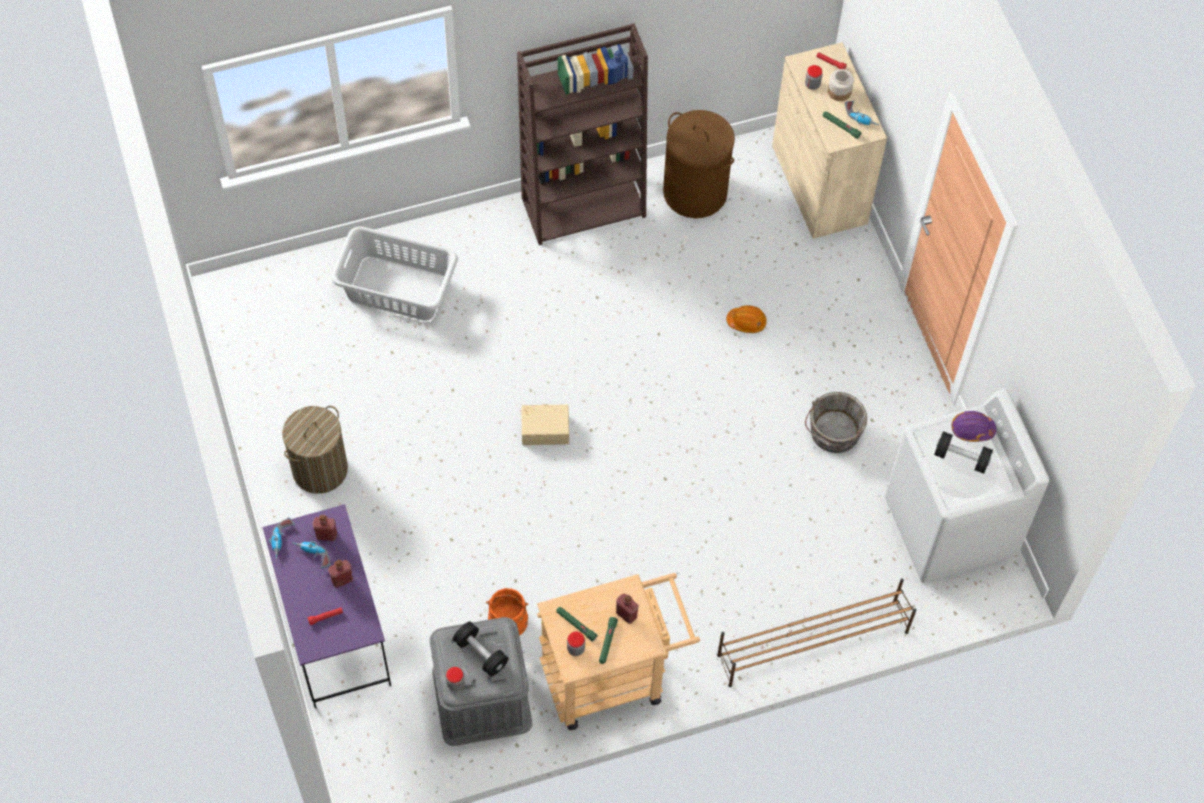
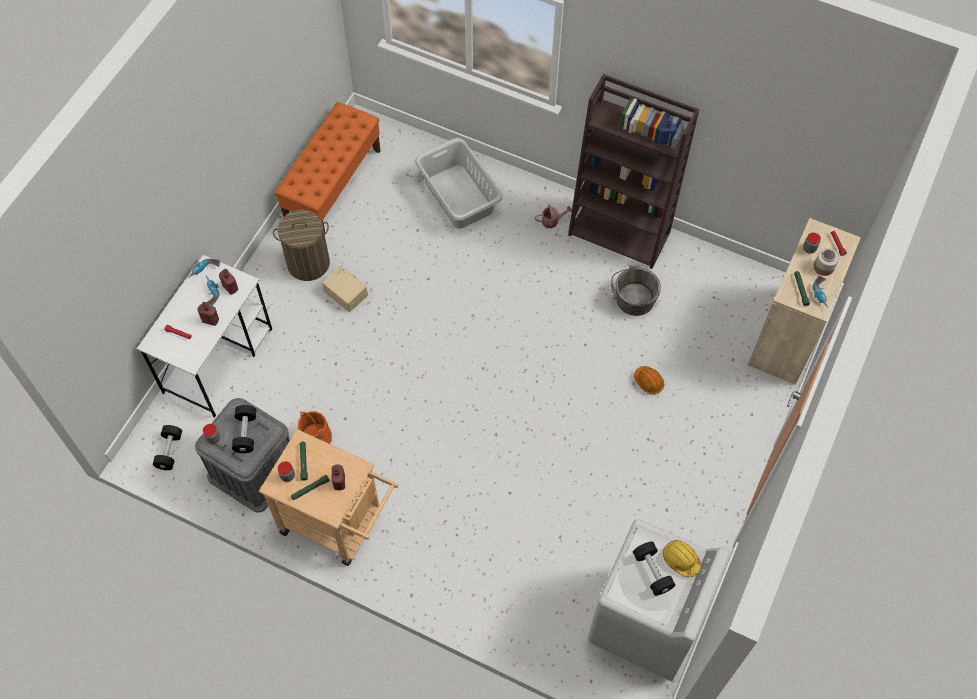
camera: 45 degrees right, 0 degrees up
purple desk [262,504,391,708] -> white desk [137,255,272,418]
beige storage box [521,404,569,445] -> beige storage box moved to [322,266,368,312]
brown laundry basket [663,110,735,218] -> none
brown shoe rack [717,579,916,687] -> none
grey bucket [805,392,867,453] -> grey bucket moved to [610,265,661,316]
purple hard hat [952,411,997,442] -> yellow hard hat [663,540,701,577]
none -> black dumbbell [153,425,182,470]
none -> orange bench [274,102,380,233]
none -> watering can [535,204,572,228]

